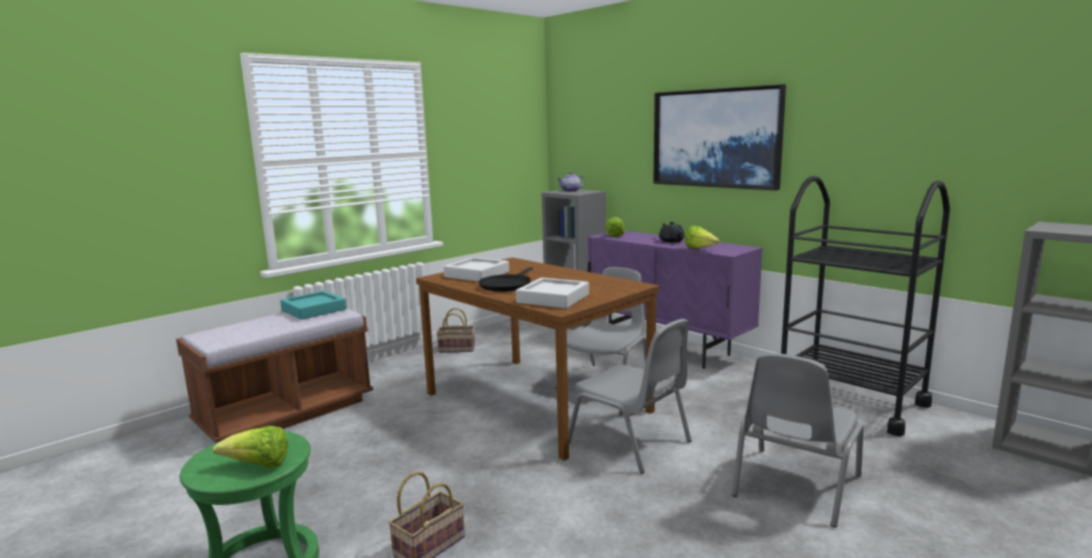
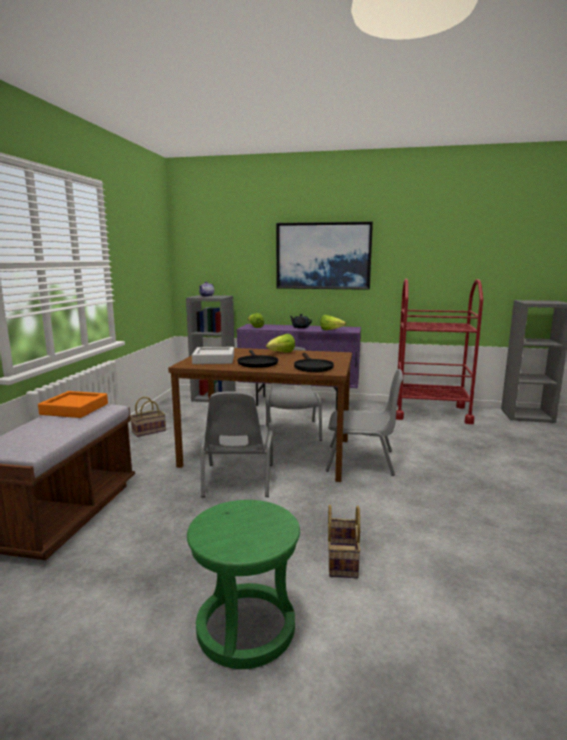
camera: 35 degrees left, 0 degrees up
lettuce [213,426,288,468] -> lettuce moved to [266,334,295,353]
turquoise tray [280,291,346,320] -> orange tray [38,391,108,418]
grey tray [516,277,589,309] -> black frying pan [294,353,334,372]
grey chair [732,353,864,527] -> grey chair moved to [201,391,273,497]
black cart [781,176,950,437] -> red cart [396,279,483,424]

